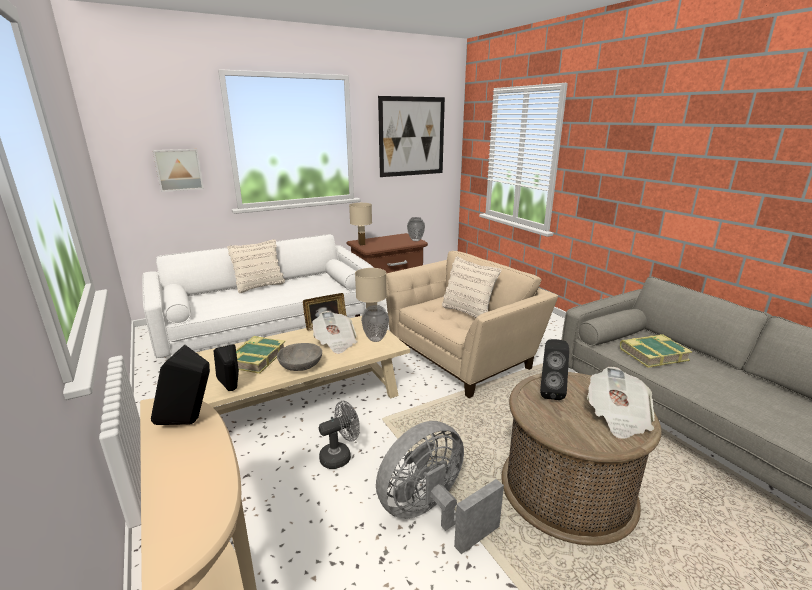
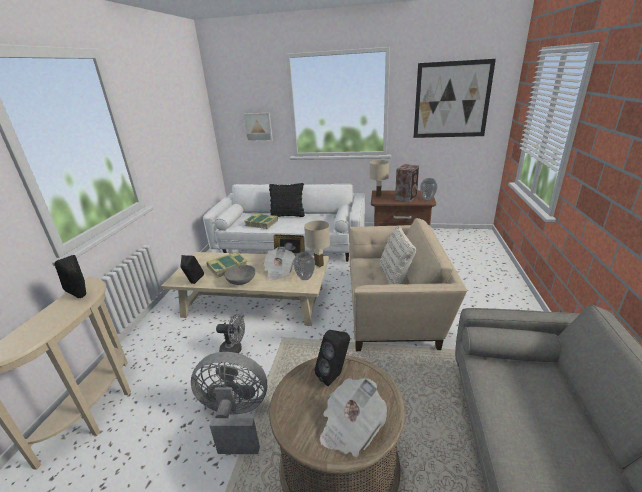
camera: 40 degrees right, 5 degrees up
beige pillow [227,239,285,293] -> black pillow [269,183,305,217]
book [620,334,693,368] -> book moved to [244,213,278,229]
none -> speaker [395,164,419,202]

